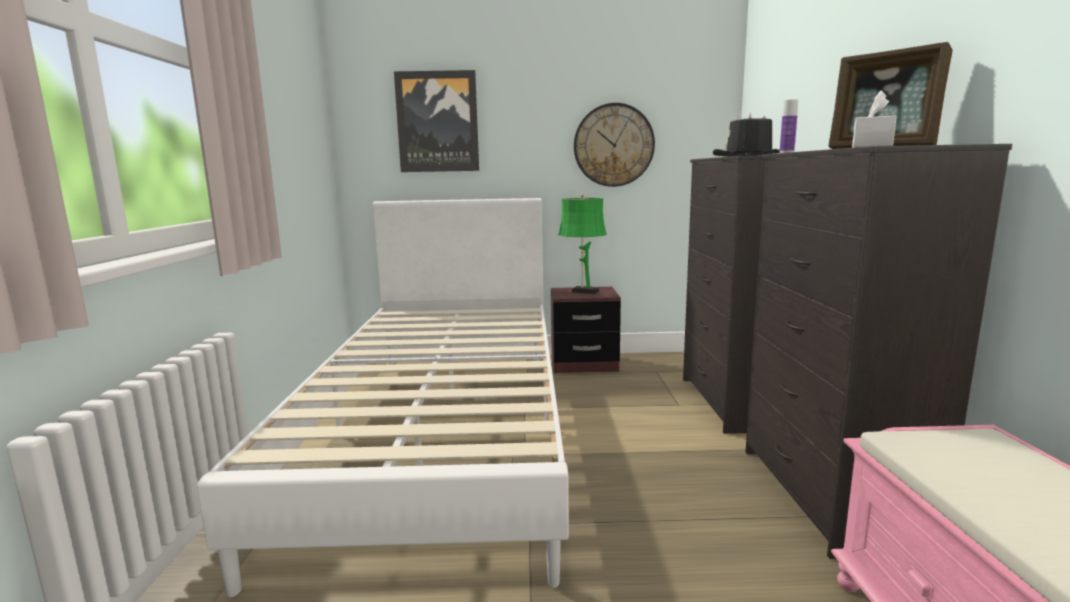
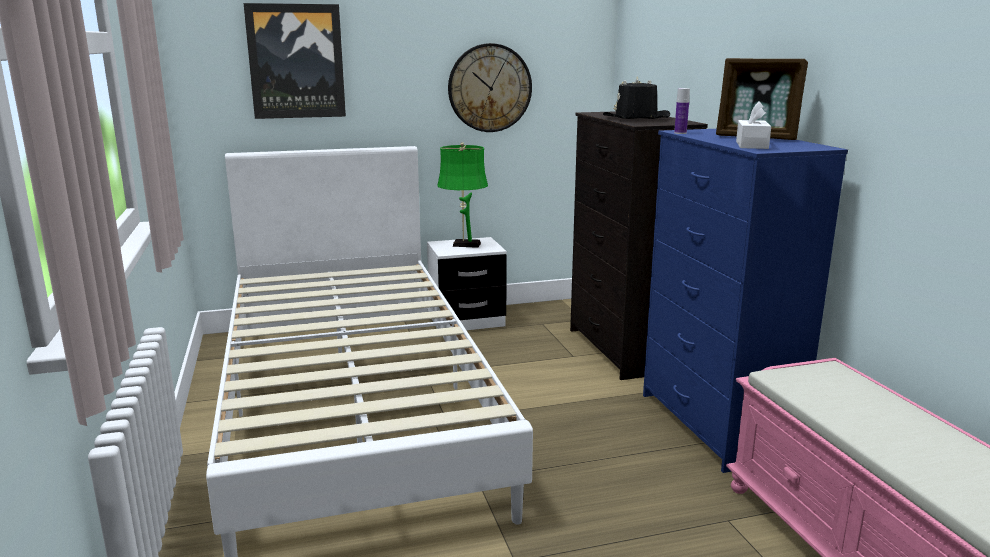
camera: 15 degrees left, 5 degrees up
brown nightstand [551,287,621,373] -> white nightstand [427,237,507,330]
black dresser [745,144,1012,559] -> blue dresser [643,129,848,473]

